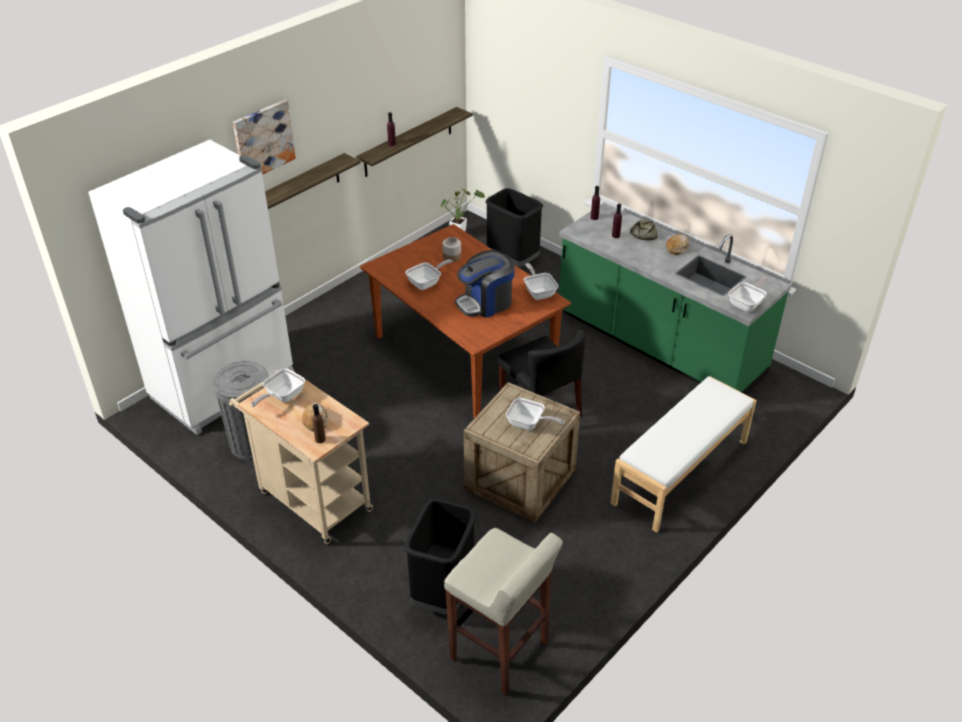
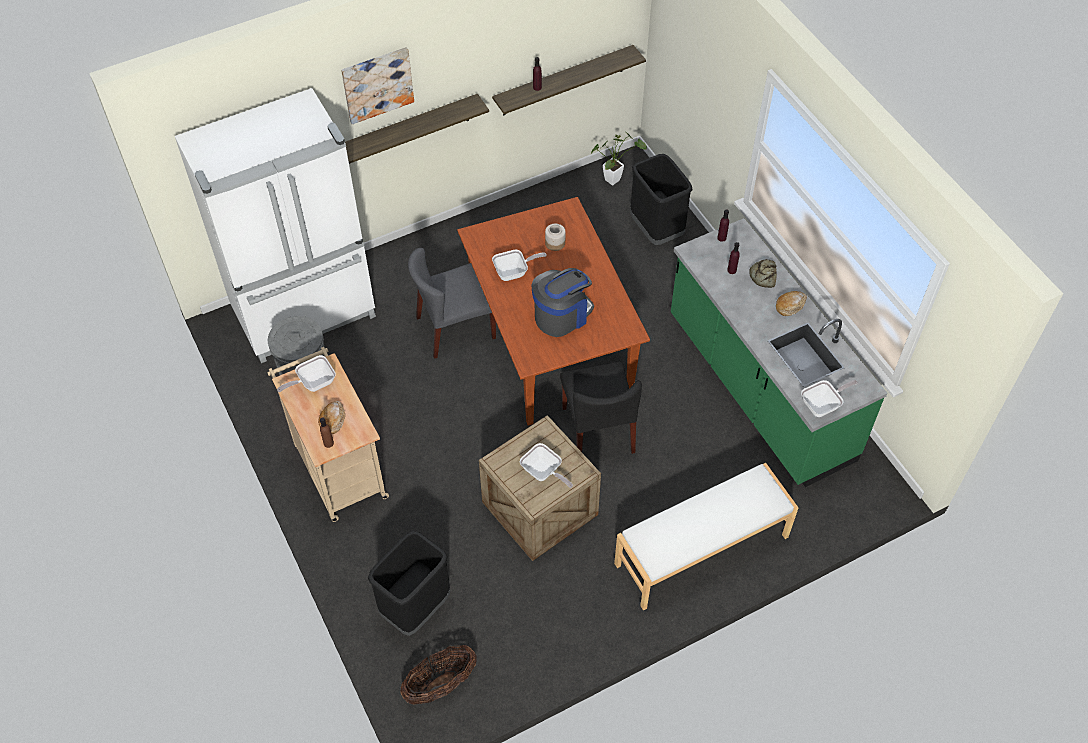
camera: 20 degrees right, 15 degrees up
beige stool [444,528,563,695] -> basket [400,645,477,704]
coffee machine [455,250,515,318] -> coffee machine turned 150 degrees clockwise [532,268,594,337]
frying pan [524,263,558,300] -> none
none -> grey chair [408,248,496,359]

